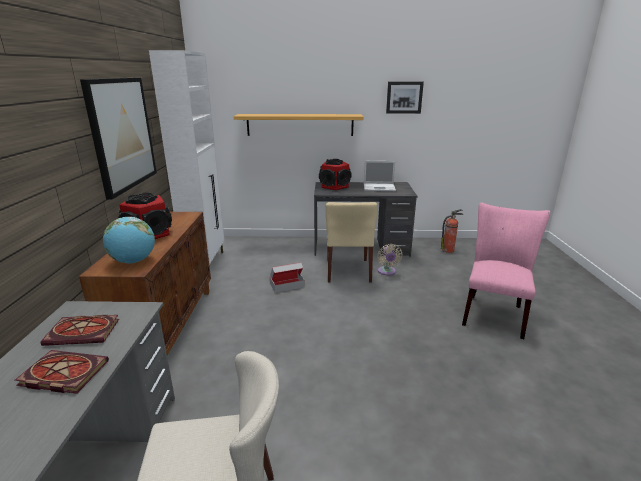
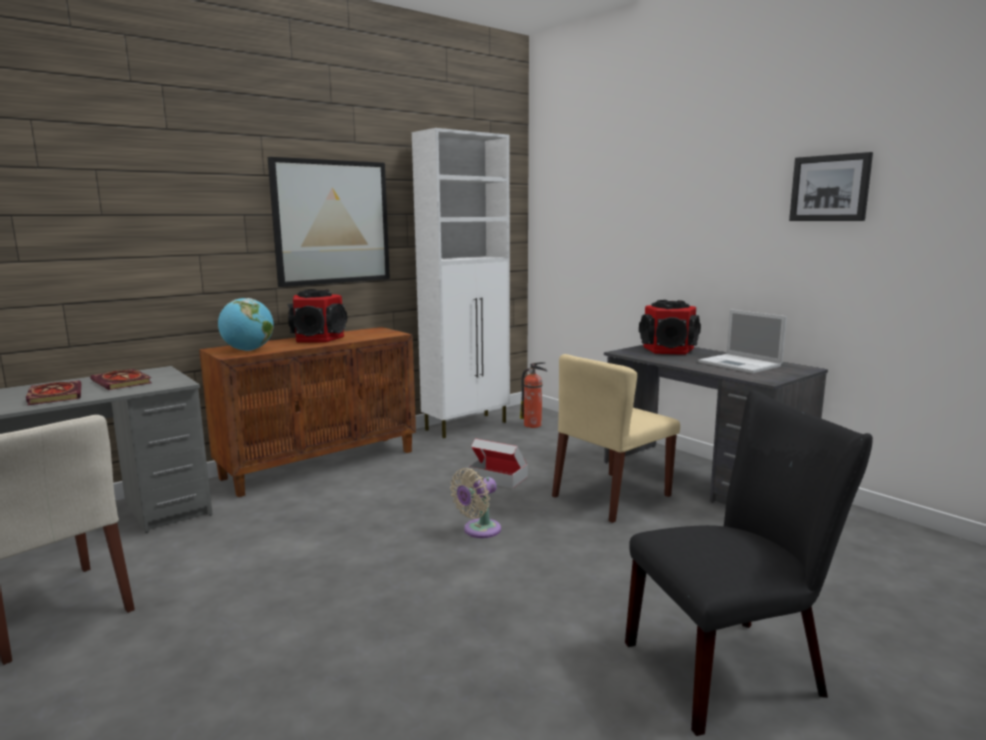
camera: 50 degrees right, 10 degrees down
shelf [234,114,363,136] -> none
beige fan [378,244,402,275] -> beige fan moved to [450,468,501,538]
fire extinguisher [441,209,464,253] -> fire extinguisher moved to [520,362,547,428]
pink chair [462,202,550,339] -> black chair [625,390,873,736]

